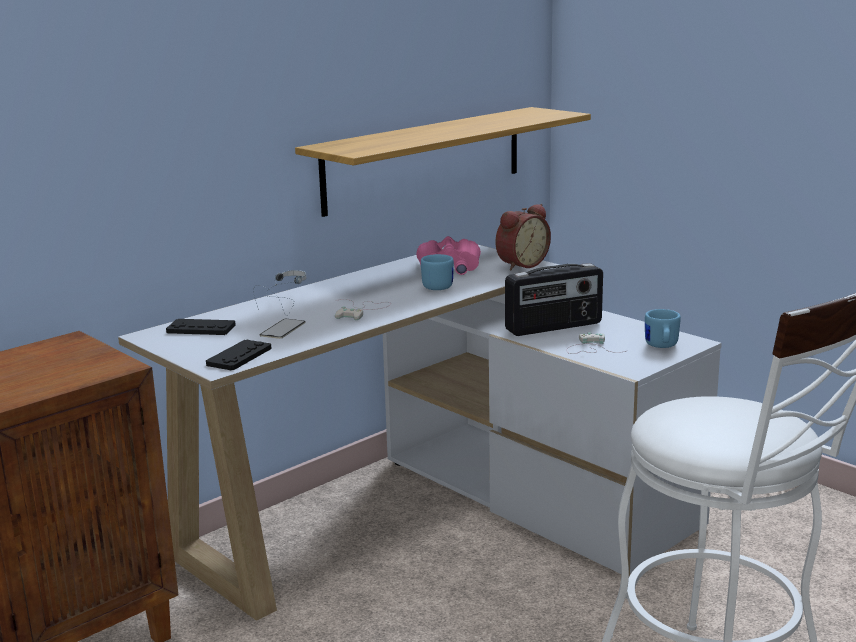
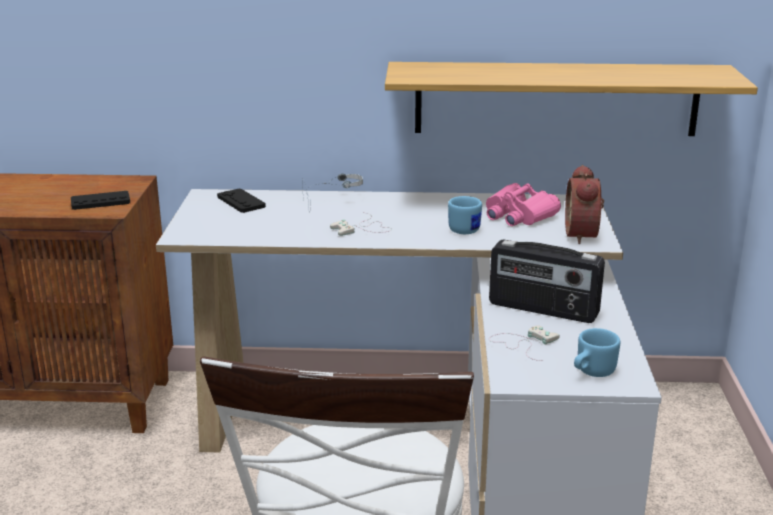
camera: 45 degrees right, 5 degrees up
black game controller [206,340,272,371] -> black game controller moved to [71,191,130,210]
phone [259,319,306,339] -> none
alarm clock [496,204,551,271] -> alarm clock turned 90 degrees clockwise [565,165,604,244]

